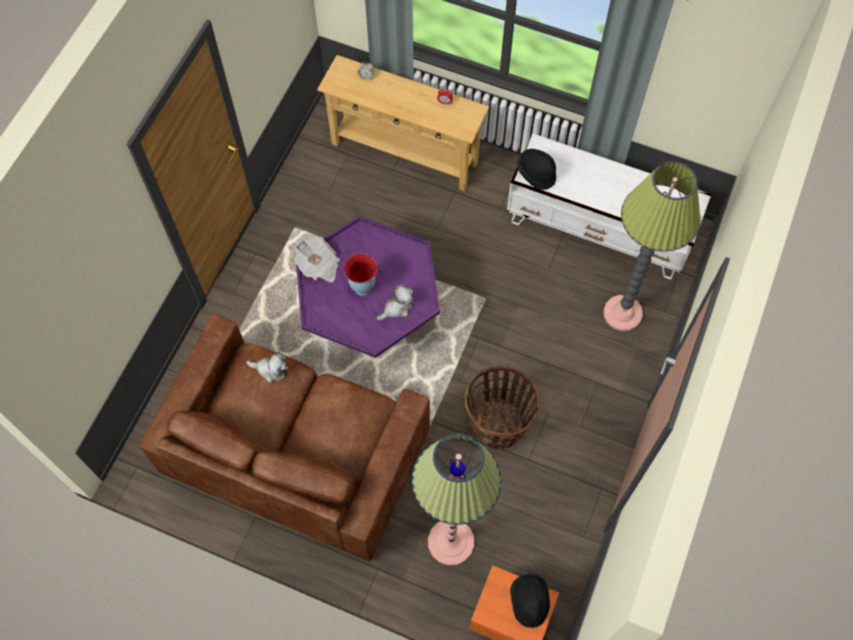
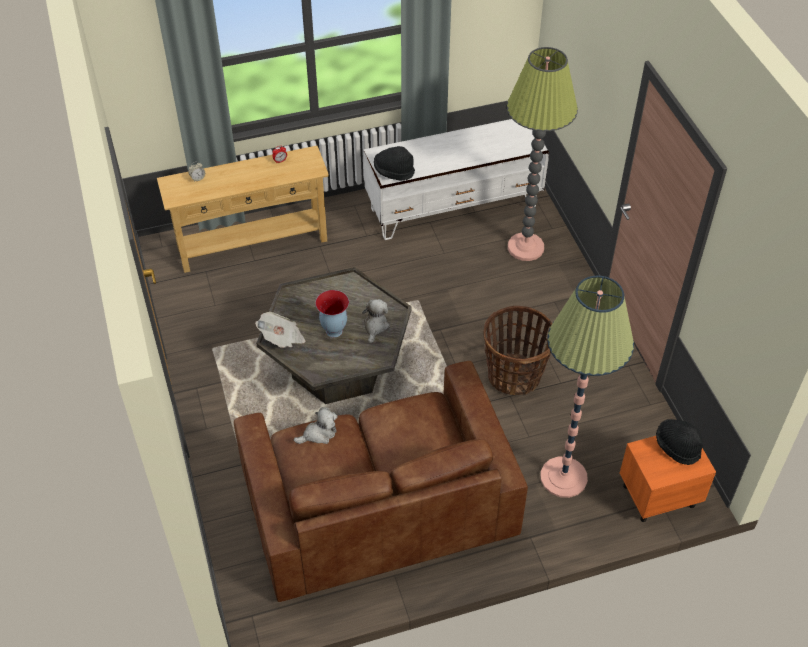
camera: 40 degrees left, 15 degrees down
purple coffee table [296,216,440,358] -> grey coffee table [256,267,412,404]

